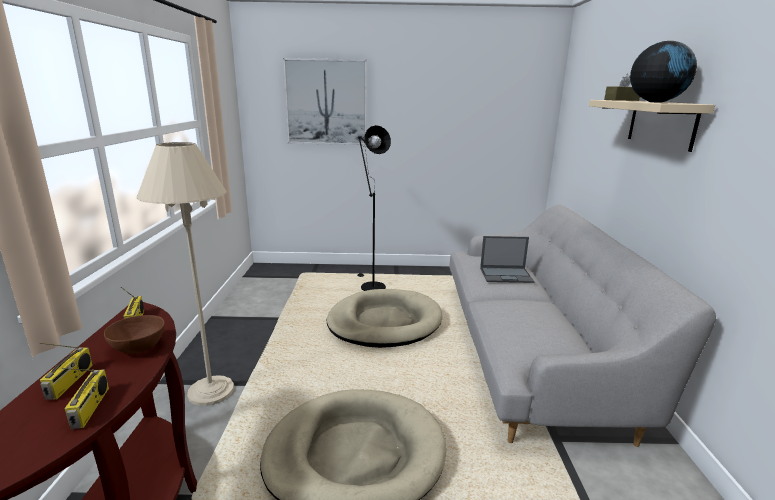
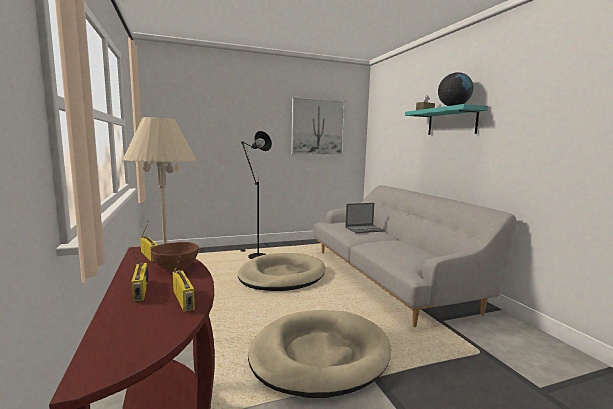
camera: 20 degrees left, 10 degrees down
picture [283,58,367,145] -> picture moved to [291,97,345,156]
beige shelf [589,100,715,152] -> turquoise shelf [405,104,488,135]

